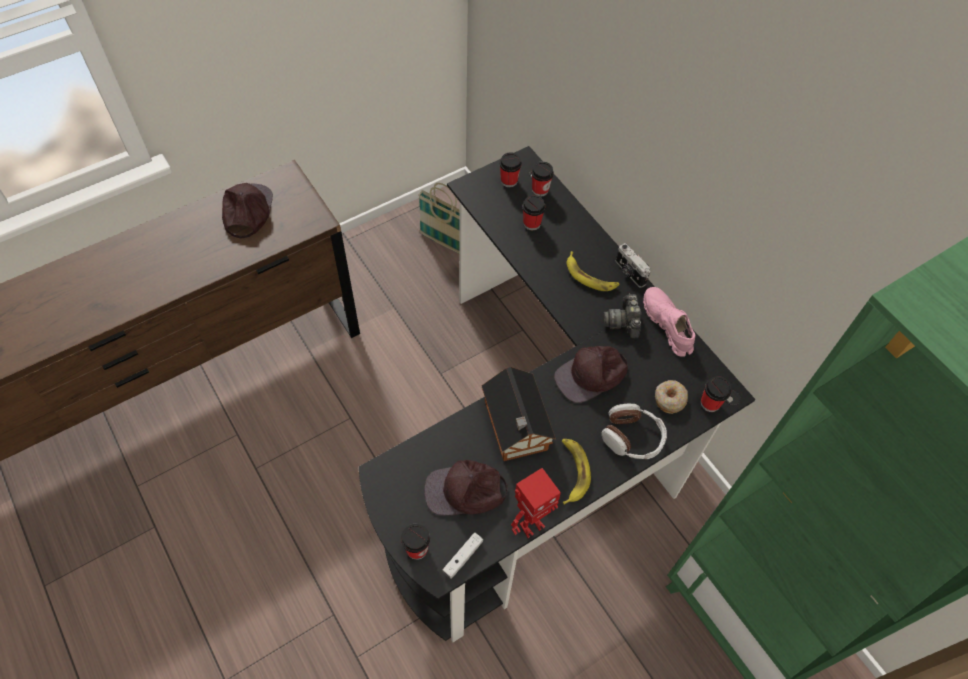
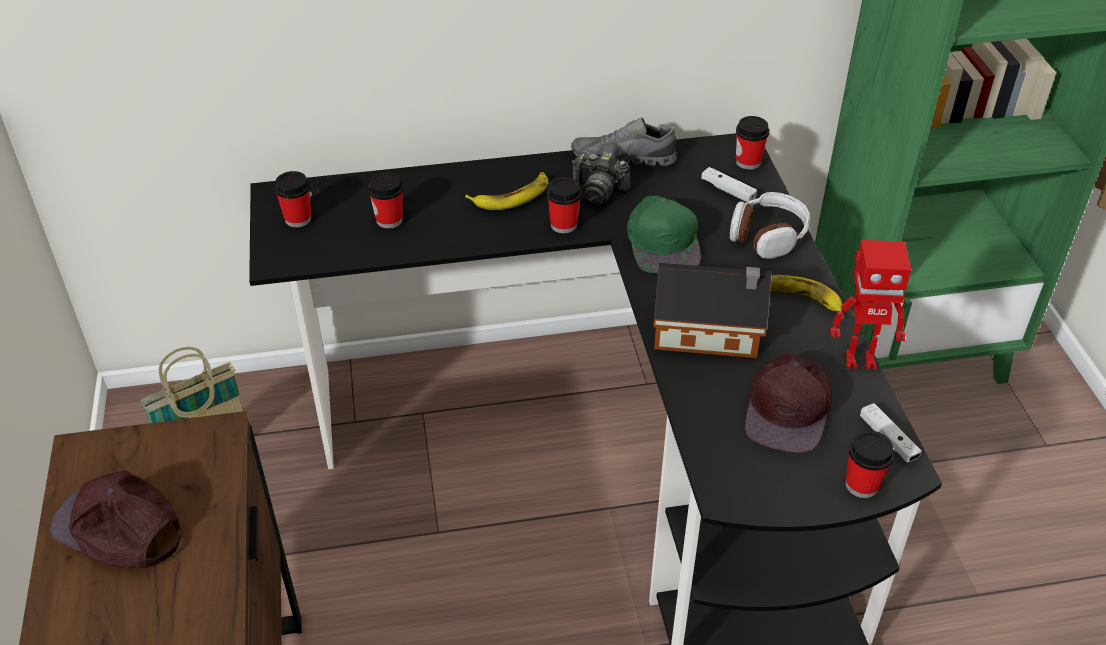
camera: 65 degrees left, 15 degrees down
toy robot [511,468,561,538] -> toy robot turned 105 degrees clockwise [830,240,911,370]
cup [531,161,554,197] -> cup moved to [547,177,582,233]
brown cap [554,346,628,403] -> green cap [627,196,701,273]
camera [616,243,650,288] -> none
pink shoe [643,287,695,357] -> grey shoe [571,117,677,166]
donut [655,380,688,414] -> white game controller [701,167,757,202]

